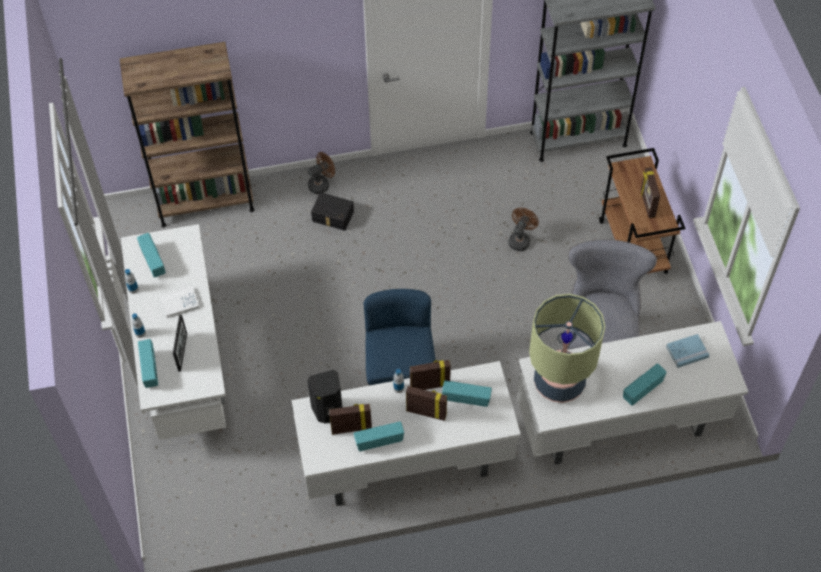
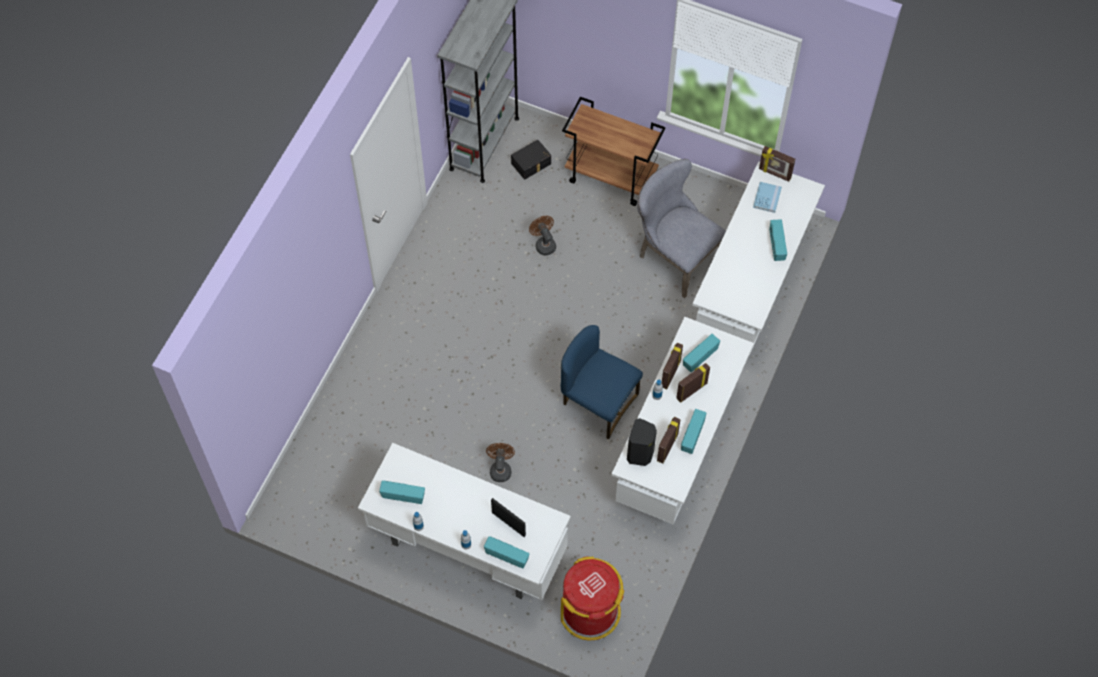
camera: 55 degrees left, 5 degrees up
brown bookcase [120,42,255,228] -> none
white book [160,286,200,318] -> none
brown fan [308,152,335,194] -> brown fan moved to [486,443,515,482]
black storage box [311,192,354,231] -> black storage box moved to [511,140,551,180]
table lamp [529,294,605,403] -> none
picture frame [641,167,660,218] -> picture frame moved to [759,146,795,182]
none -> red trash can [561,556,624,640]

